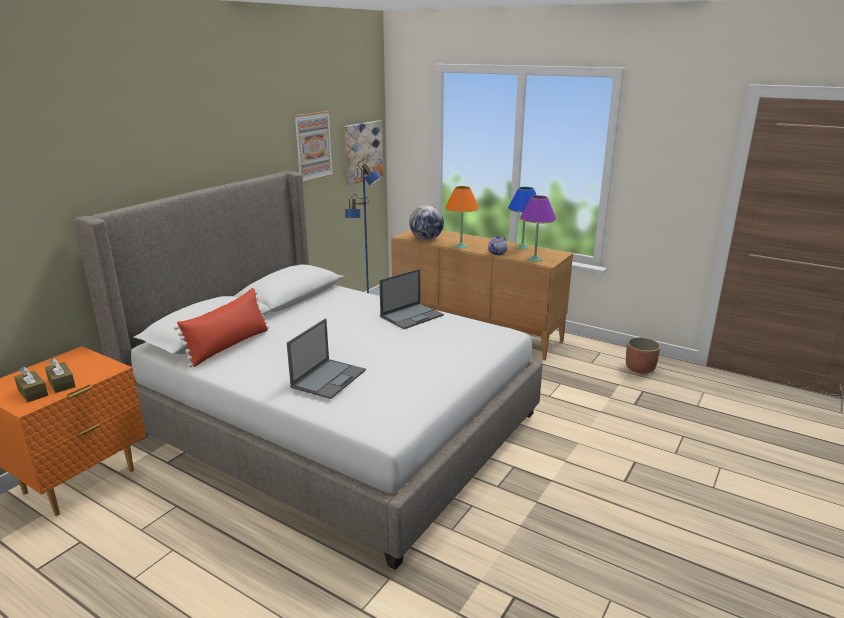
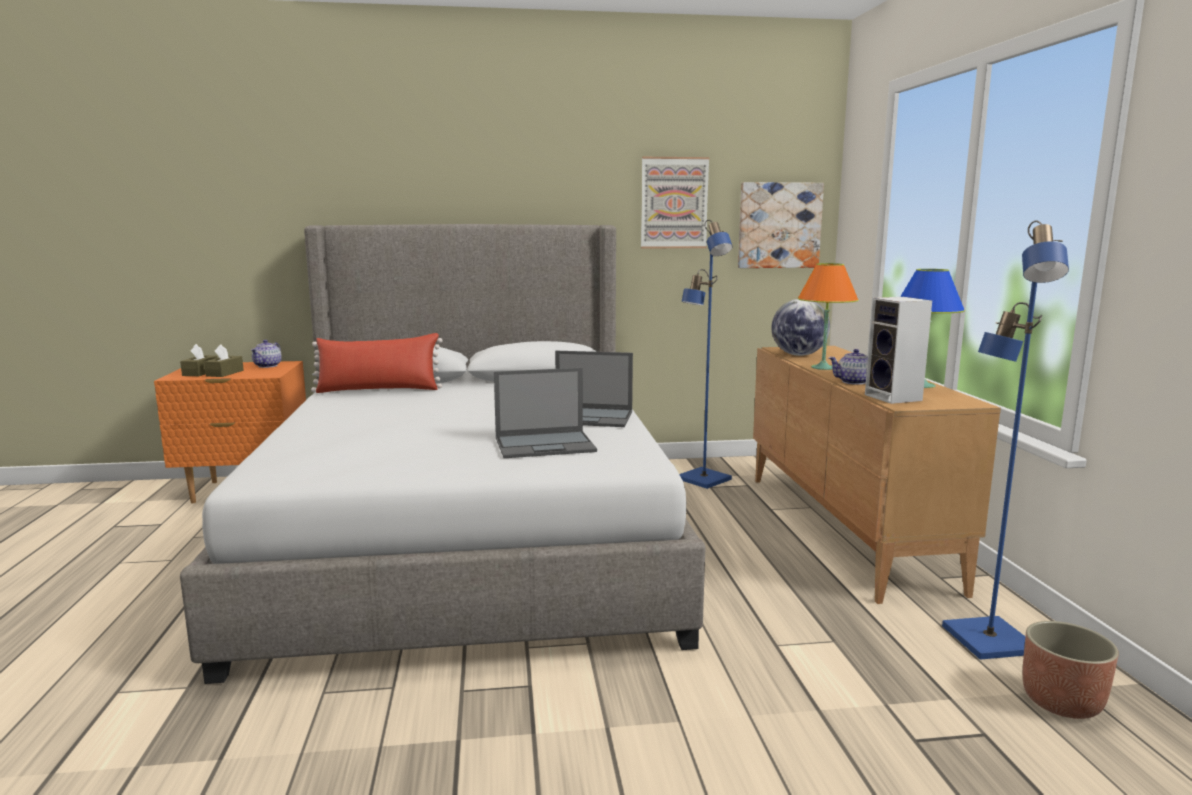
camera: 50 degrees right, 10 degrees down
laptop [287,318,366,399] -> laptop moved to [494,368,597,458]
purple table lamp [520,195,557,261] -> speaker [865,297,932,404]
none -> teapot [251,340,282,368]
none -> blue floor lamp [942,220,1069,660]

